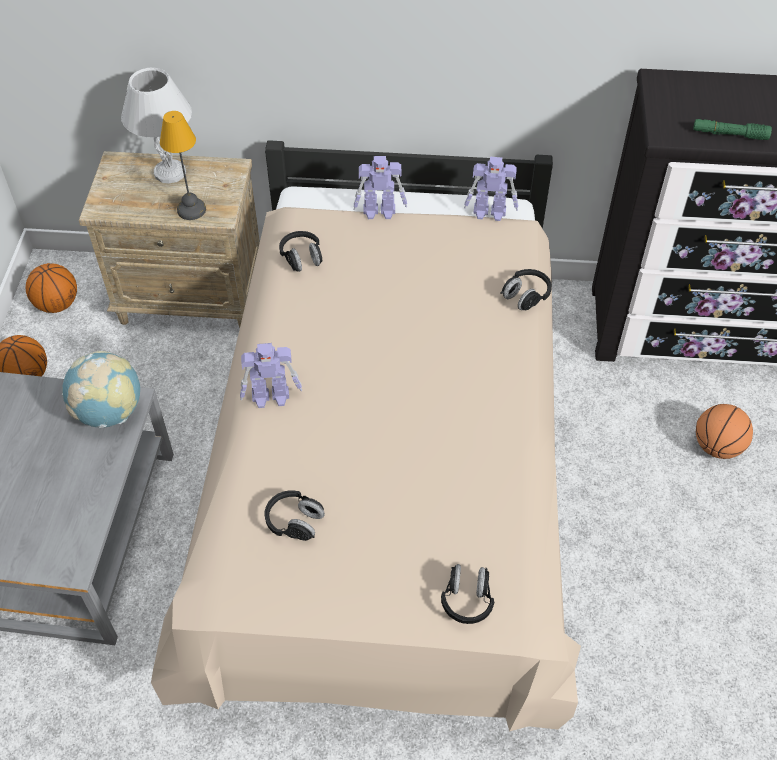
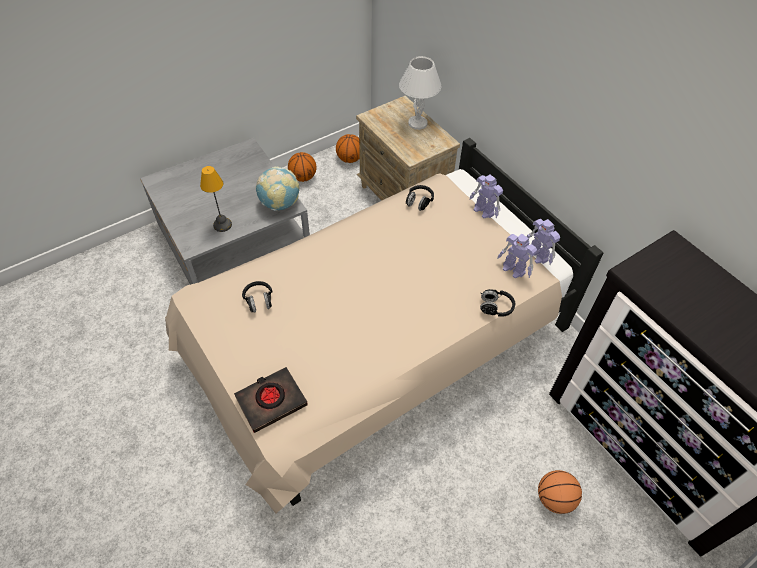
camera: 50 degrees right, 0 degrees up
table lamp [160,111,206,220] -> table lamp moved to [200,166,232,232]
toy robot [240,343,302,408] -> toy robot moved to [497,234,537,278]
black headphones [441,564,494,624] -> black book [234,367,308,433]
green flashlight [693,119,772,140] -> none

